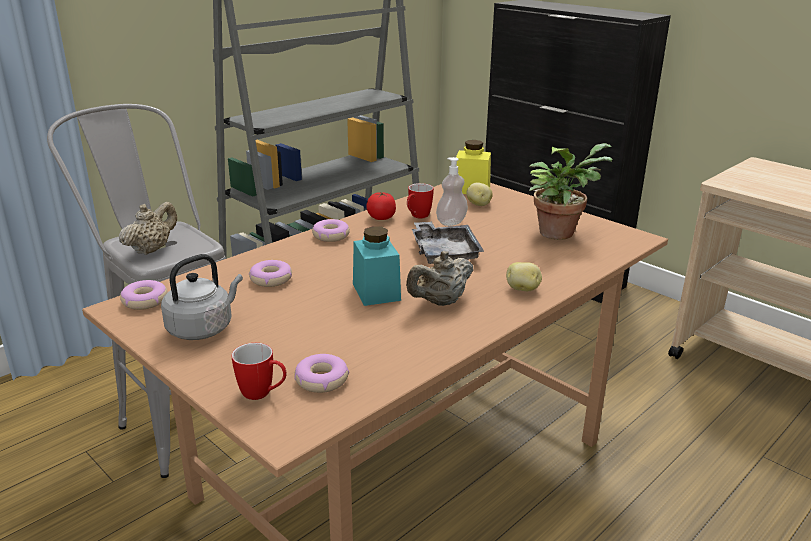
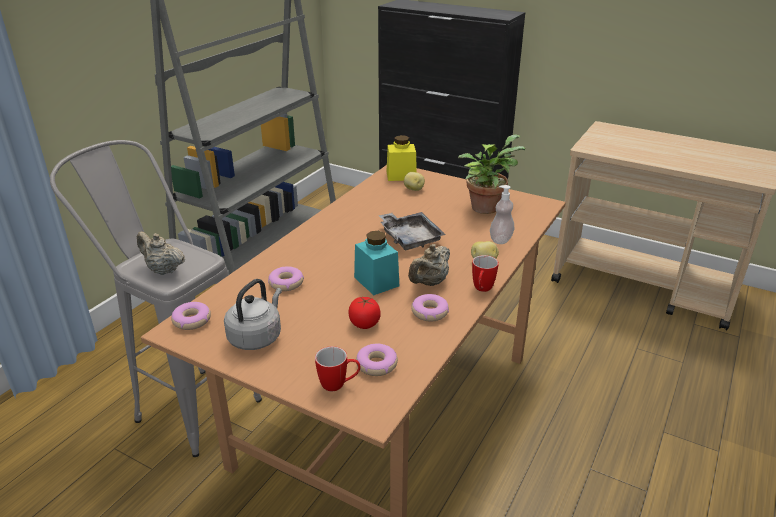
camera: 15 degrees left, 5 degrees up
beige teapot [119,202,177,255] -> beige teapot turned 75 degrees counterclockwise [136,232,185,275]
donut [312,219,350,242] -> donut moved to [411,294,449,321]
tomato [366,192,396,220] -> tomato moved to [348,297,381,329]
mug [407,183,434,218] -> mug moved to [472,255,499,292]
soap dispenser [436,157,468,226] -> soap dispenser moved to [490,185,514,244]

